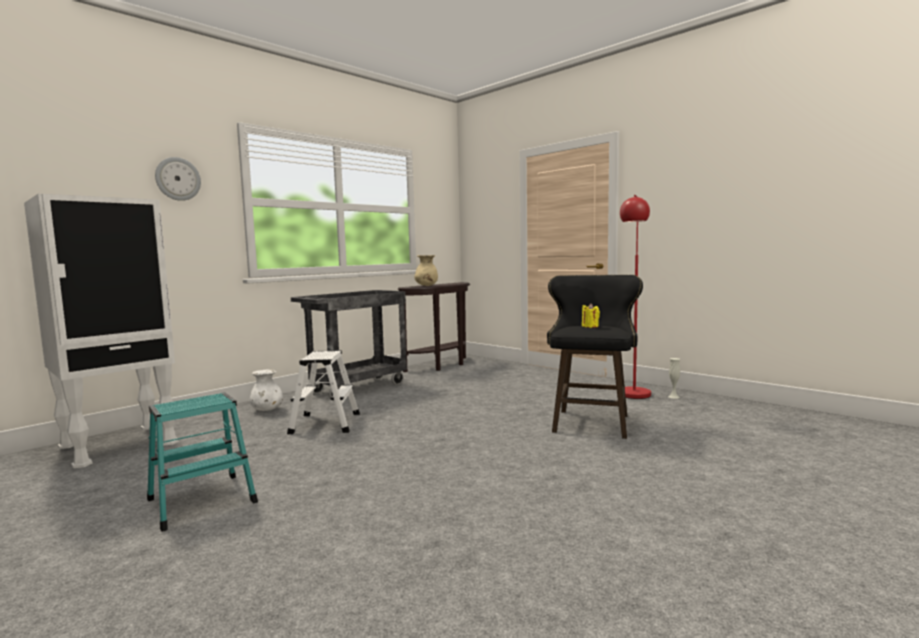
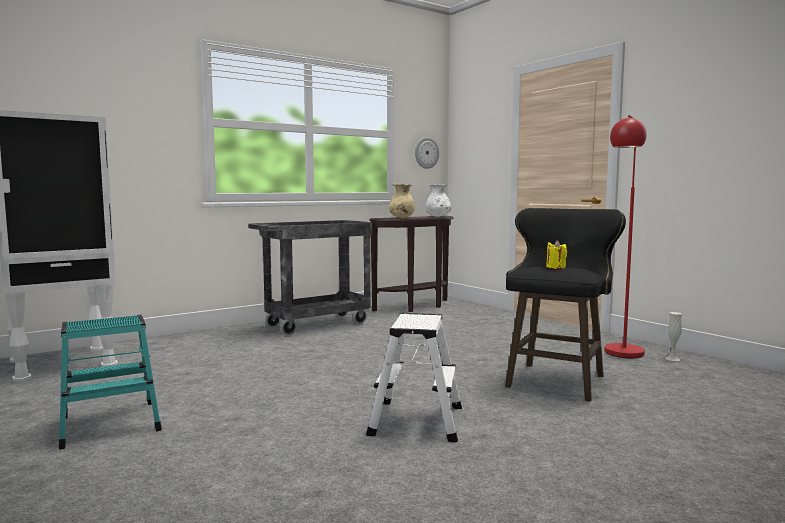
camera: 10 degrees right, 0 degrees up
wall clock [155,157,201,201] -> wall clock moved to [415,137,439,169]
white vase [249,369,283,411] -> white vase moved to [425,184,451,217]
white step ladder [287,350,360,434] -> white step ladder moved to [366,313,462,442]

